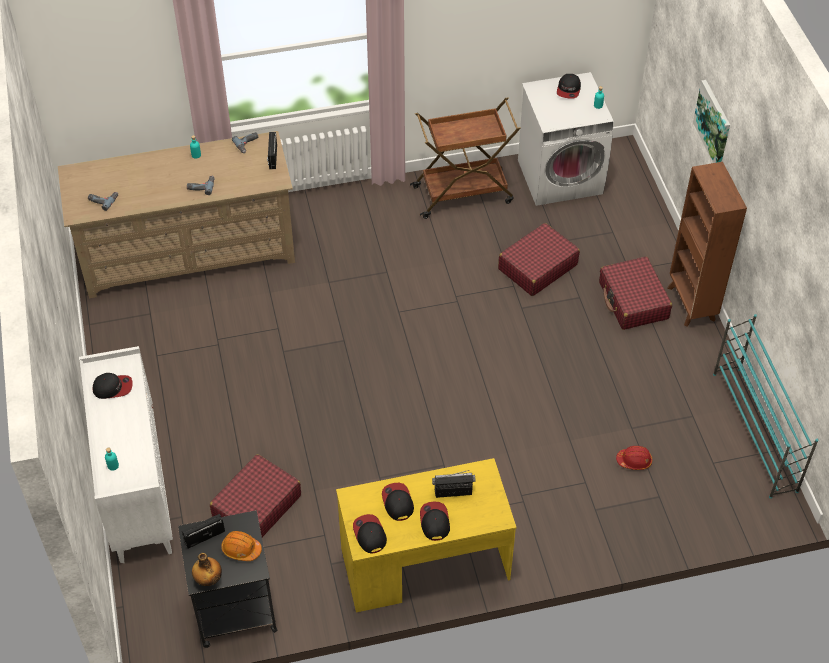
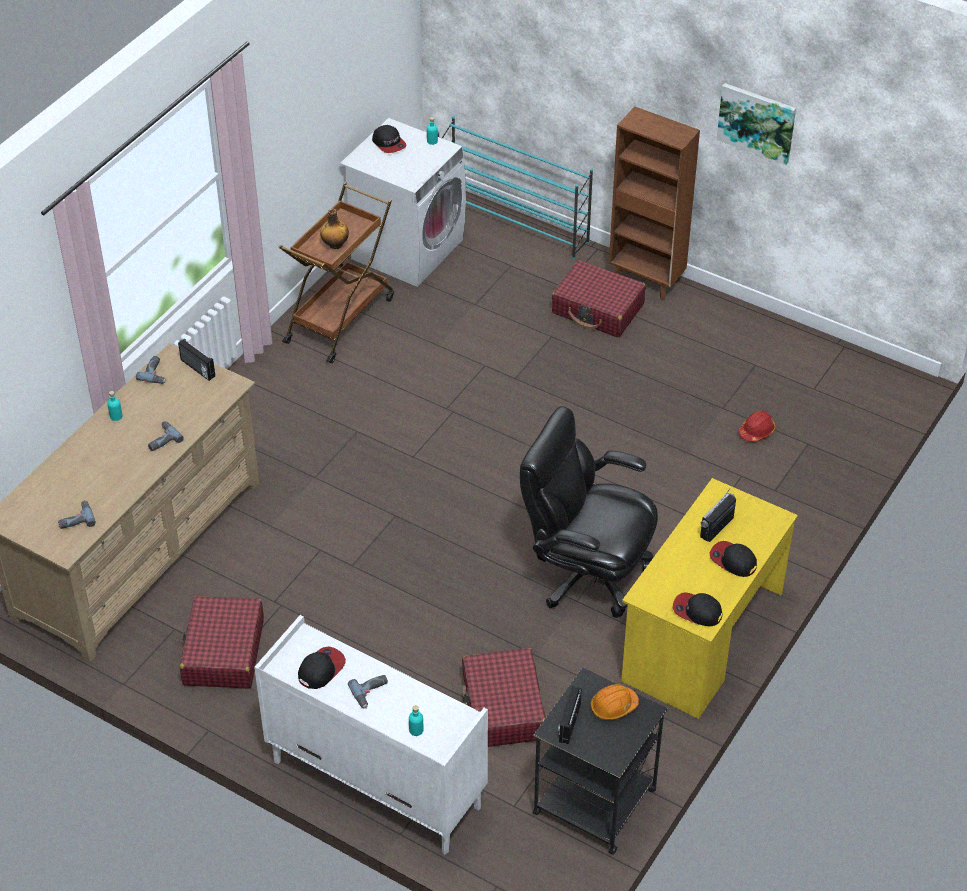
camera: 45 degrees left, 5 degrees down
bottle [192,553,222,586] -> bottle moved to [320,209,349,249]
cap [382,483,414,521] -> none
red suitcase [498,223,580,296] -> red suitcase moved to [180,596,264,689]
picture [693,80,730,163] -> picture moved to [717,83,796,165]
turquoise shoe rack [713,314,818,499] -> turquoise shoe rack moved to [438,116,593,260]
none -> power drill [348,675,388,709]
none -> black office chair [520,406,658,618]

